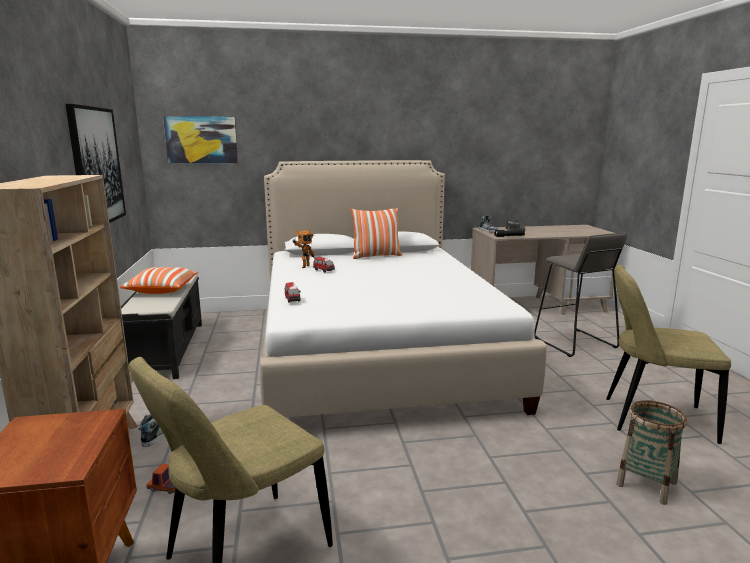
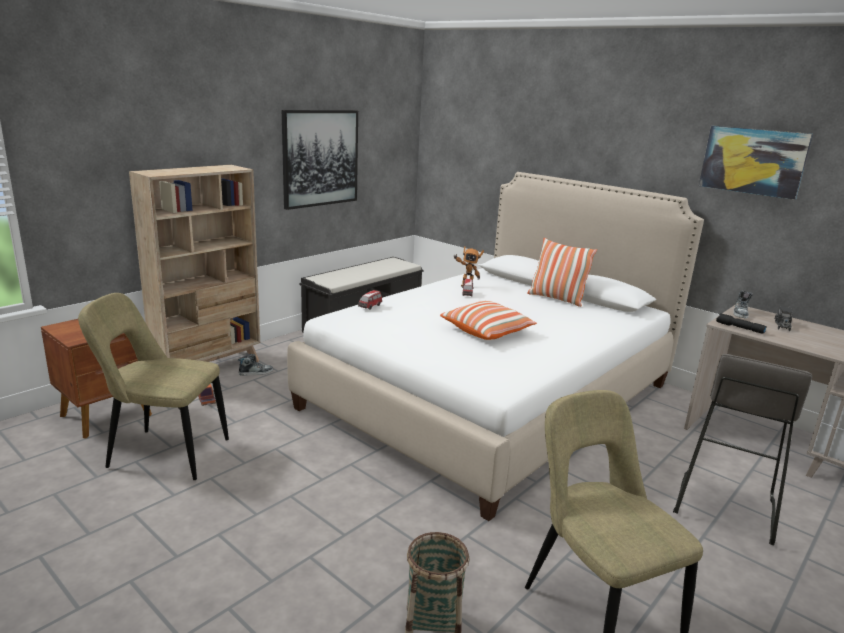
camera: 50 degrees right, 5 degrees up
pillow [120,267,198,294] -> pillow moved to [440,301,537,340]
picture [163,116,238,164] -> picture moved to [699,126,813,200]

